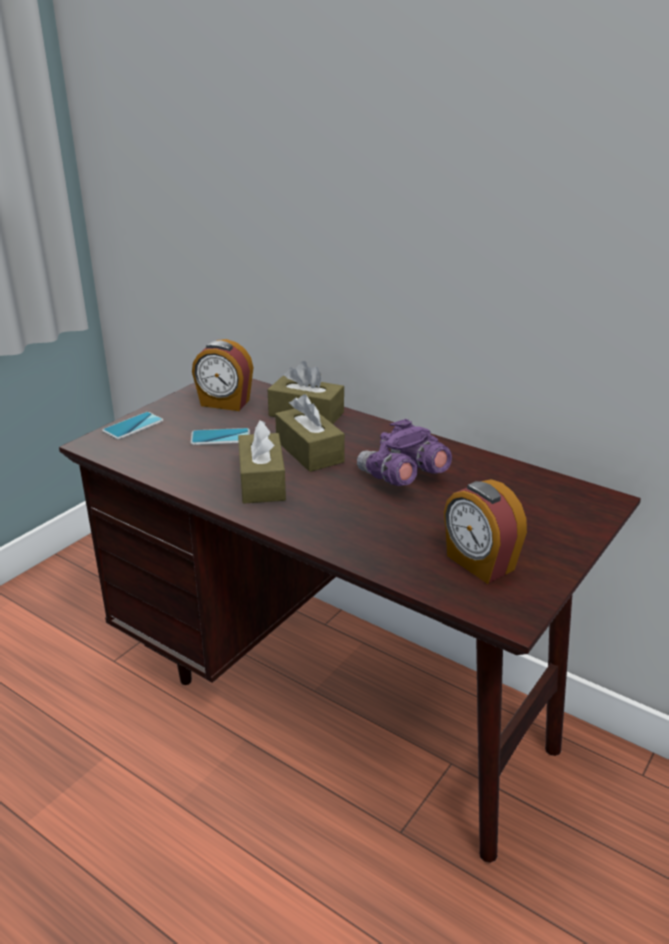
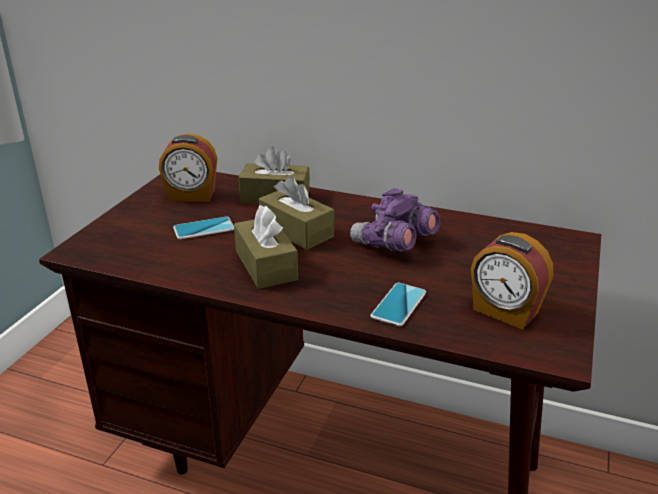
camera: 15 degrees left, 0 degrees up
phone [102,412,163,440] -> phone moved to [370,283,426,326]

